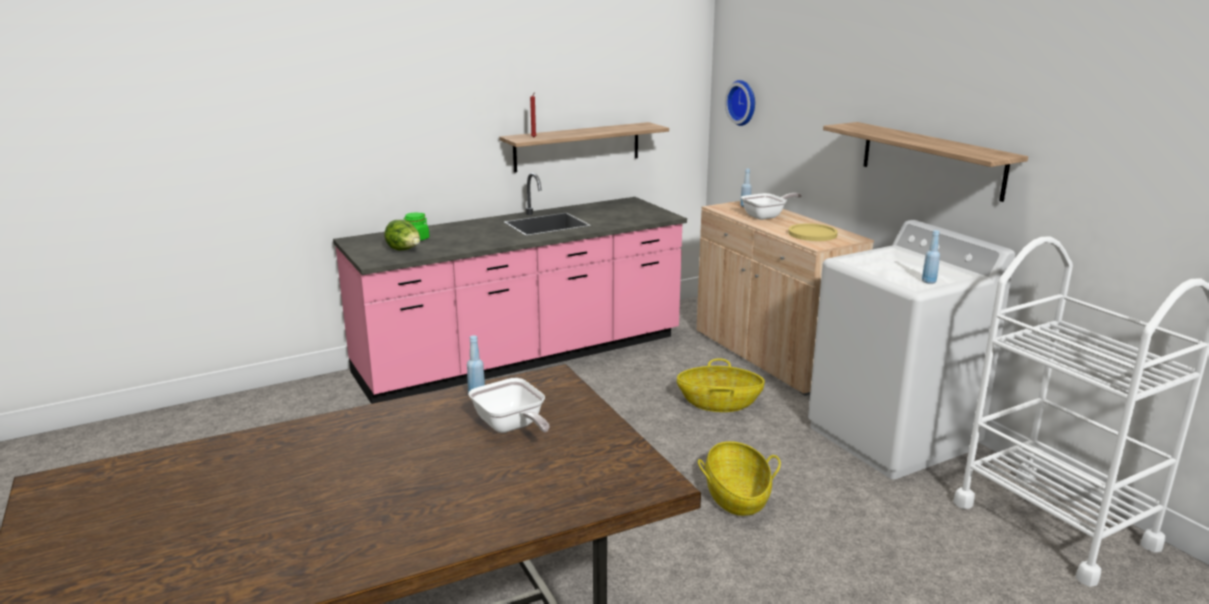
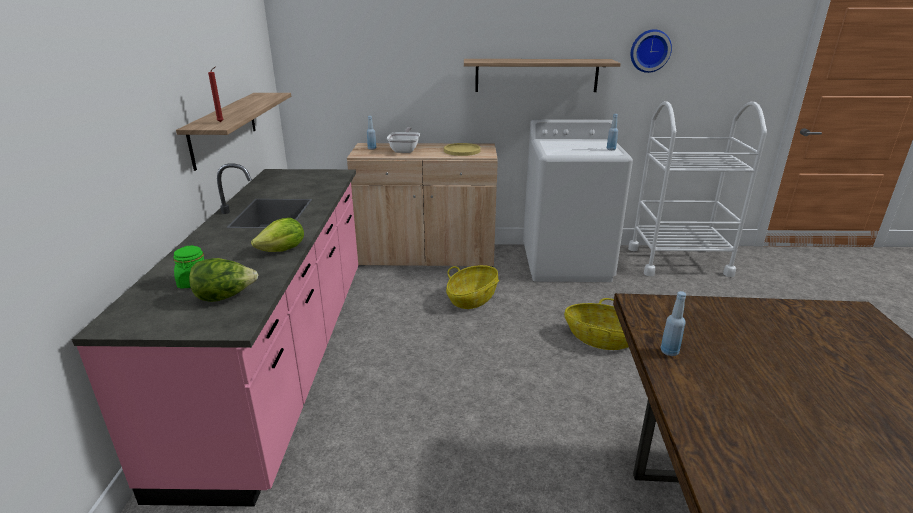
camera: 60 degrees left, 5 degrees up
frying pan [468,378,550,433] -> none
wall clock [725,80,755,126] -> wall clock moved to [630,29,672,73]
none -> lettuce [251,218,304,252]

